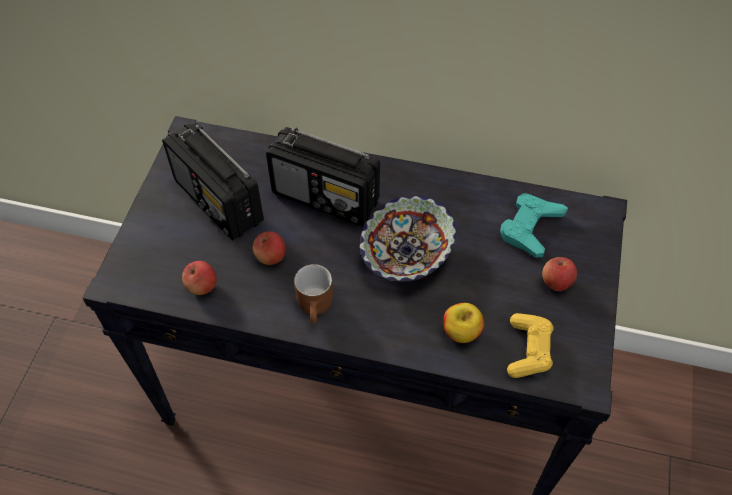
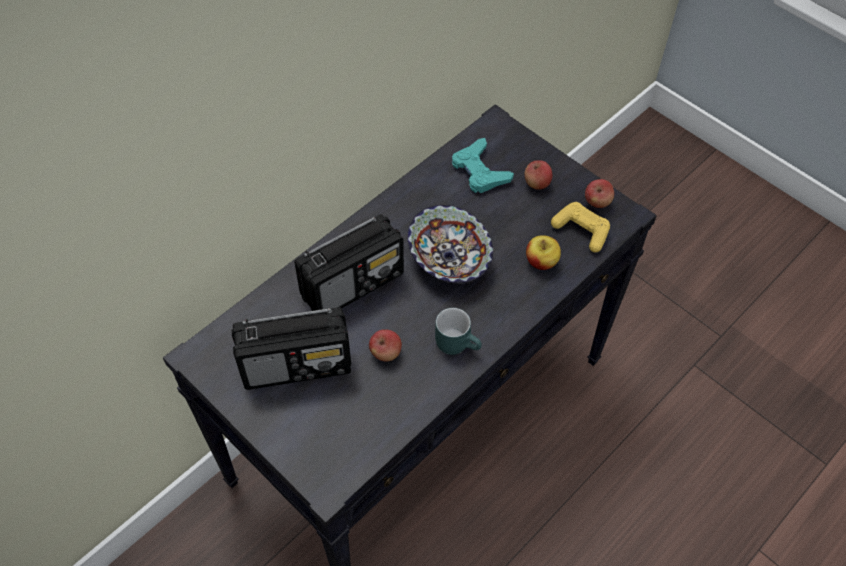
camera: 60 degrees left, 0 degrees up
apple [182,261,217,295] -> apple moved to [585,179,614,208]
brown mug [294,264,333,323] -> turquoise mug [435,308,482,355]

